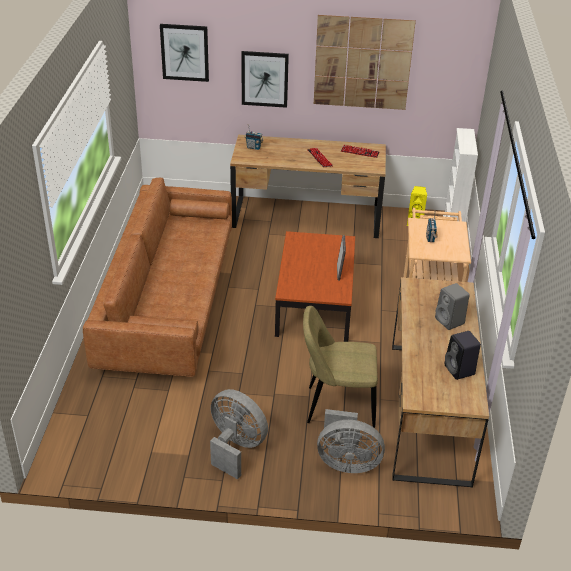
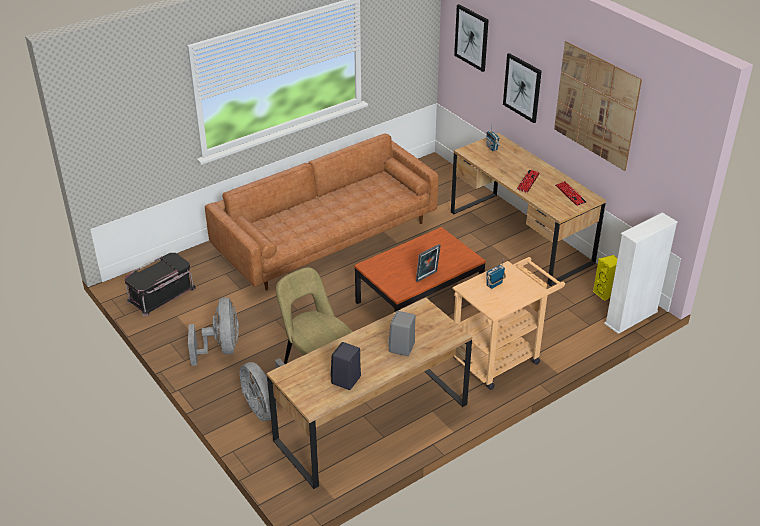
camera: 50 degrees right, 0 degrees up
none -> black storage box [125,253,196,316]

